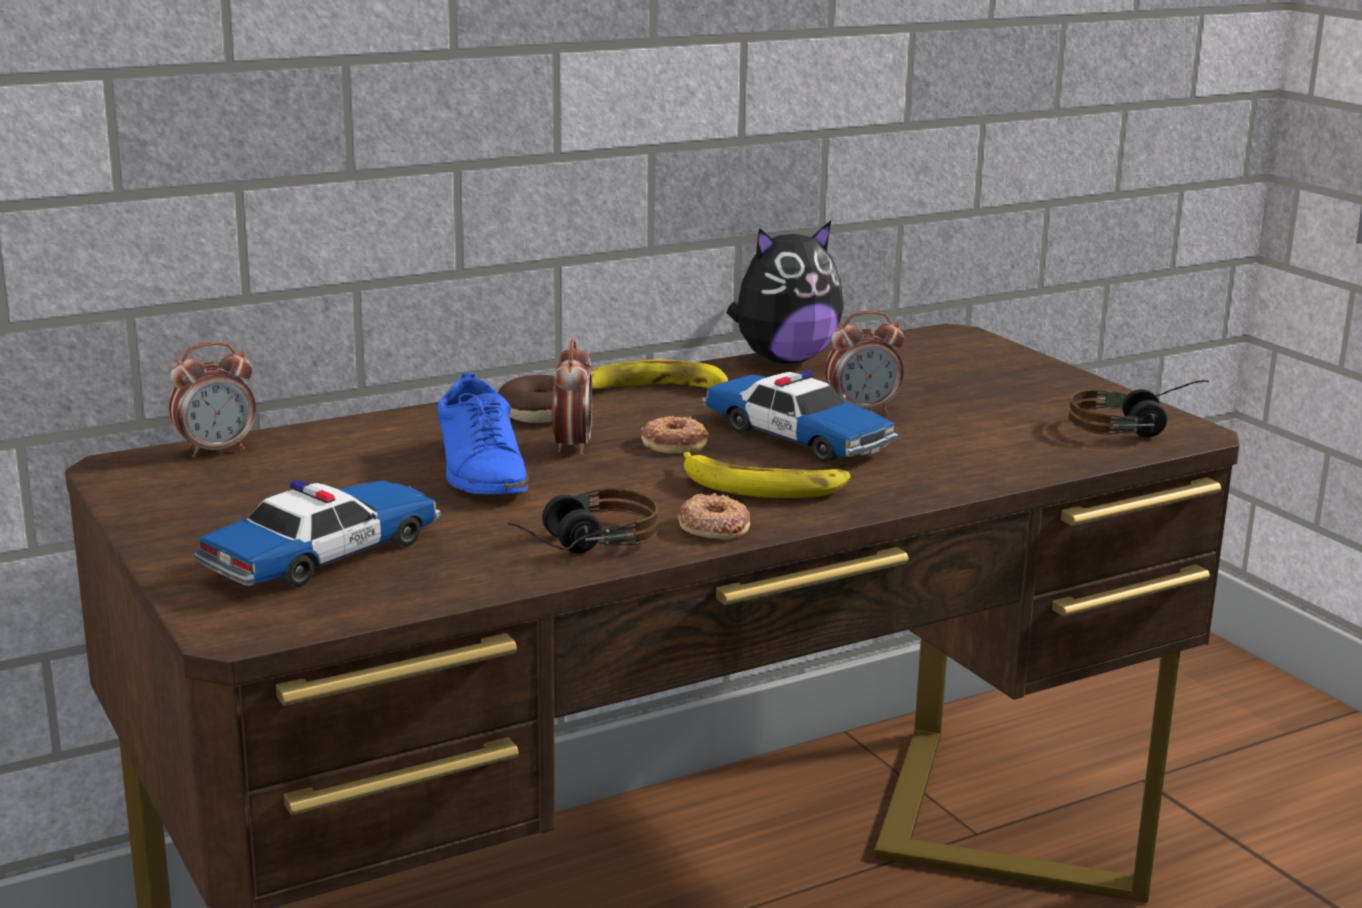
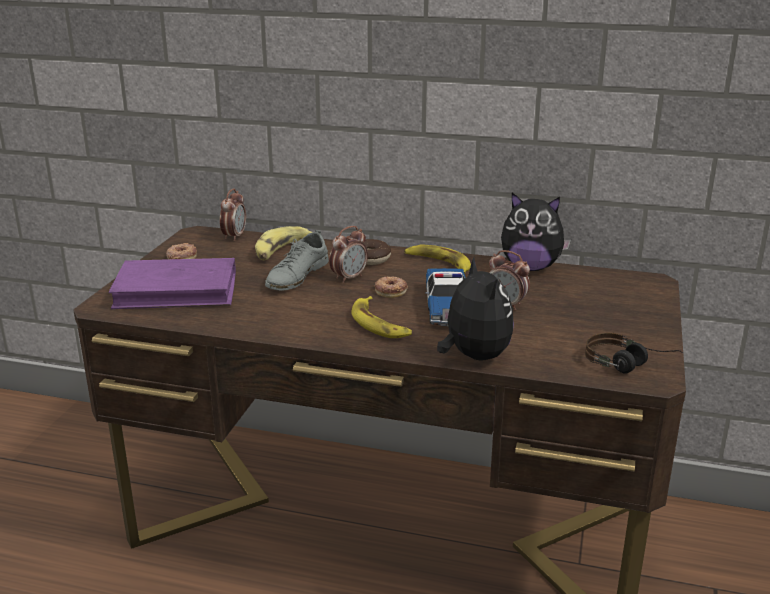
camera: 45 degrees right, 5 degrees up
alarm clock [169,342,256,458] -> alarm clock turned 90 degrees counterclockwise [220,189,246,241]
toy car [194,480,441,587] -> purple book [109,258,236,309]
blue shoe [437,373,528,494] -> grey shoe [265,230,329,291]
headphones [508,488,658,553] -> none
donut [677,493,750,540] -> donut moved to [166,243,197,259]
none -> banana [255,226,312,260]
none -> plush toy [437,257,514,360]

